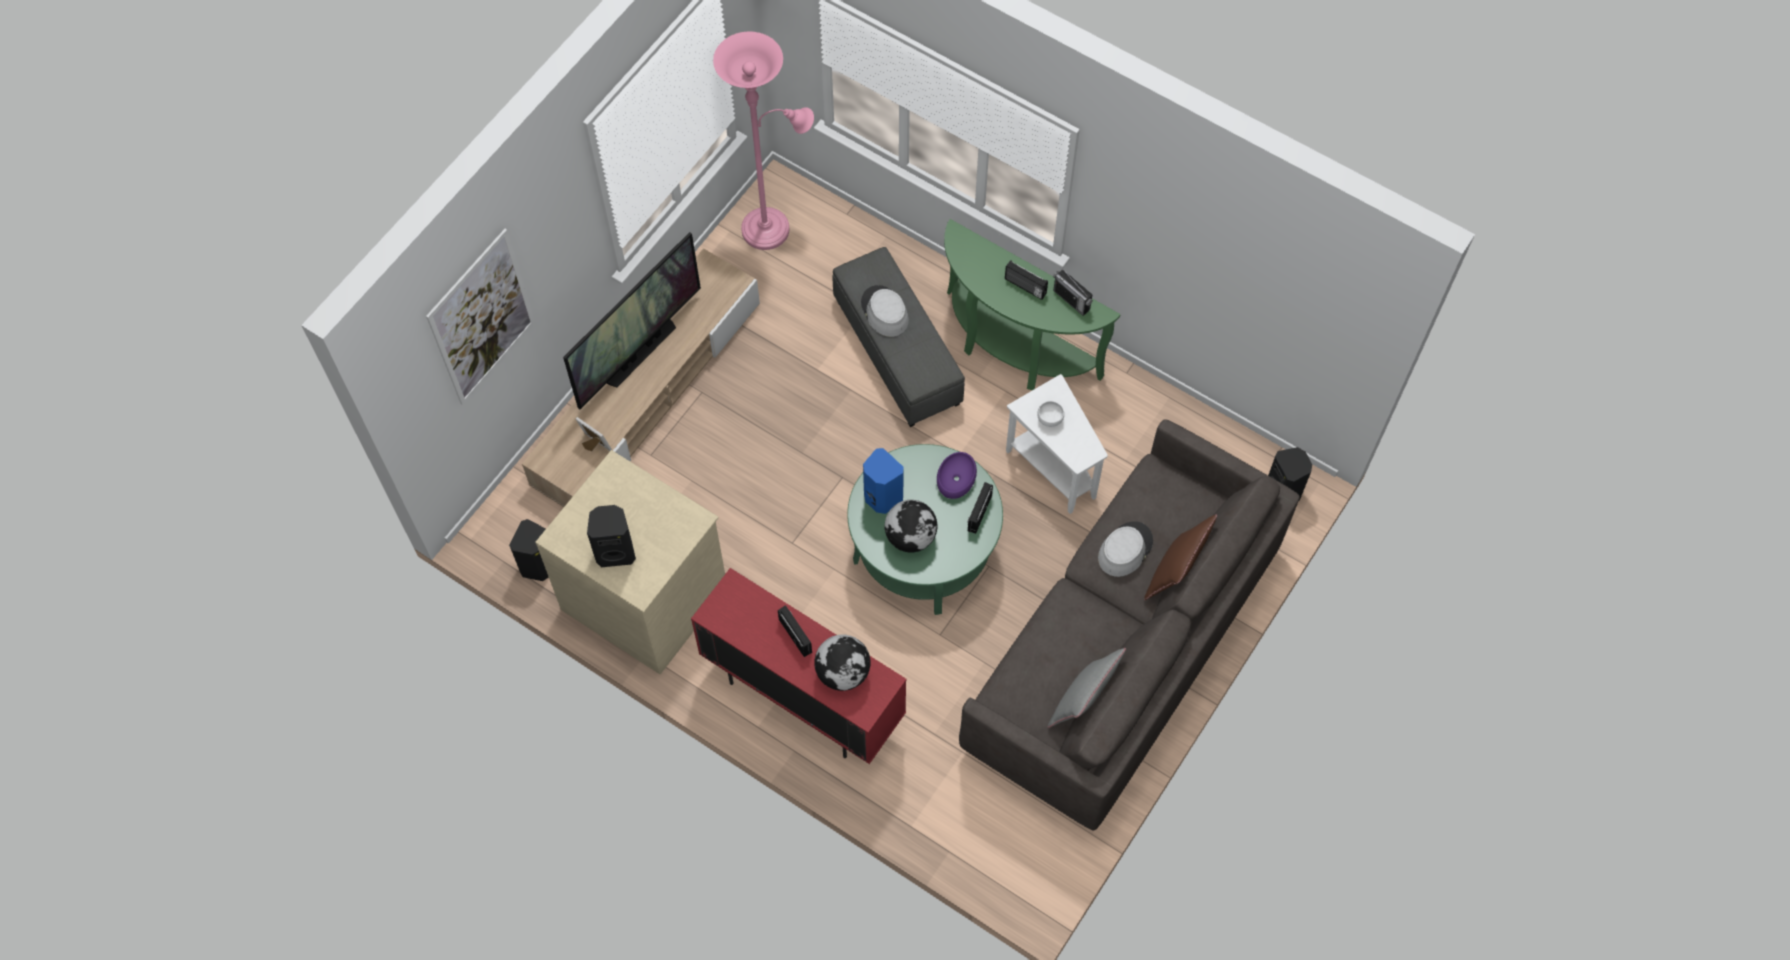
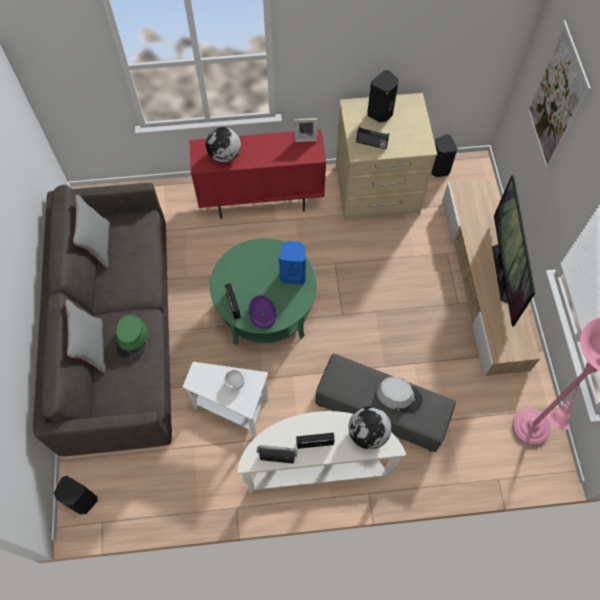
camera: 140 degrees right, 0 degrees up
picture frame [576,417,612,451] -> picture frame moved to [294,118,318,142]
radio [778,605,812,657] -> radio moved to [356,127,389,149]
globe [884,500,938,552] -> globe moved to [349,406,391,450]
green console table [944,219,1121,390] -> white console table [238,411,406,494]
grey hat [1098,521,1153,577] -> green hat [116,314,148,360]
brown pillow [1144,514,1217,601] -> grey pillow [65,299,106,373]

